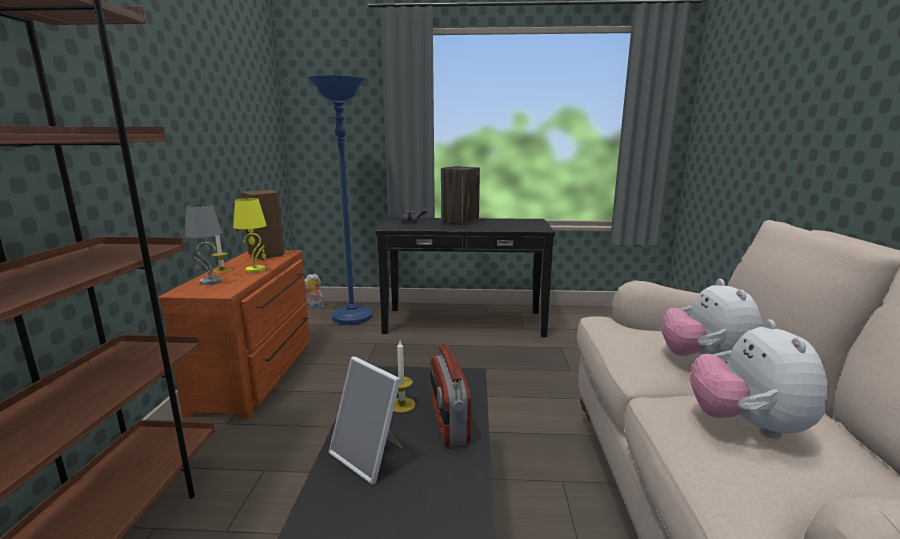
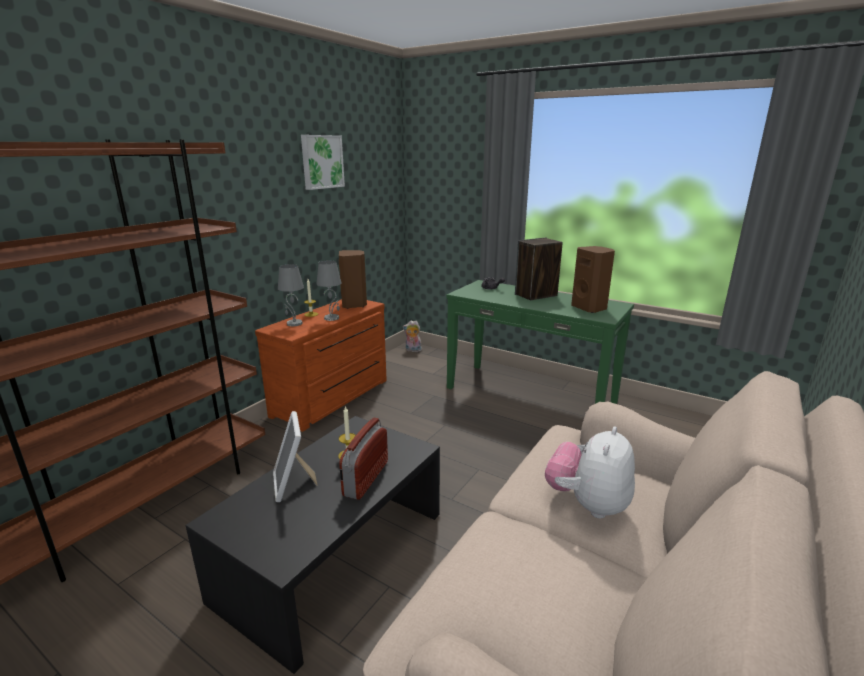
camera: 30 degrees right, 5 degrees up
yellow table lamp [233,198,267,273] -> grey table lamp [316,261,341,321]
blue floor lamp [307,75,372,325] -> none
black console table [376,218,555,337] -> green console table [446,280,634,404]
plush toy [690,319,828,439] -> none
none -> picture [301,135,345,190]
none -> brown speaker [571,246,615,313]

